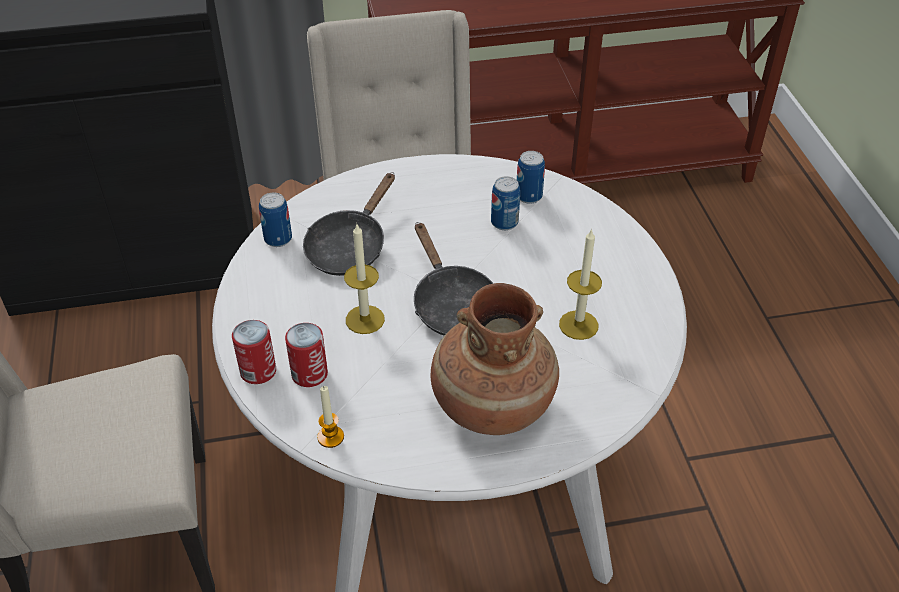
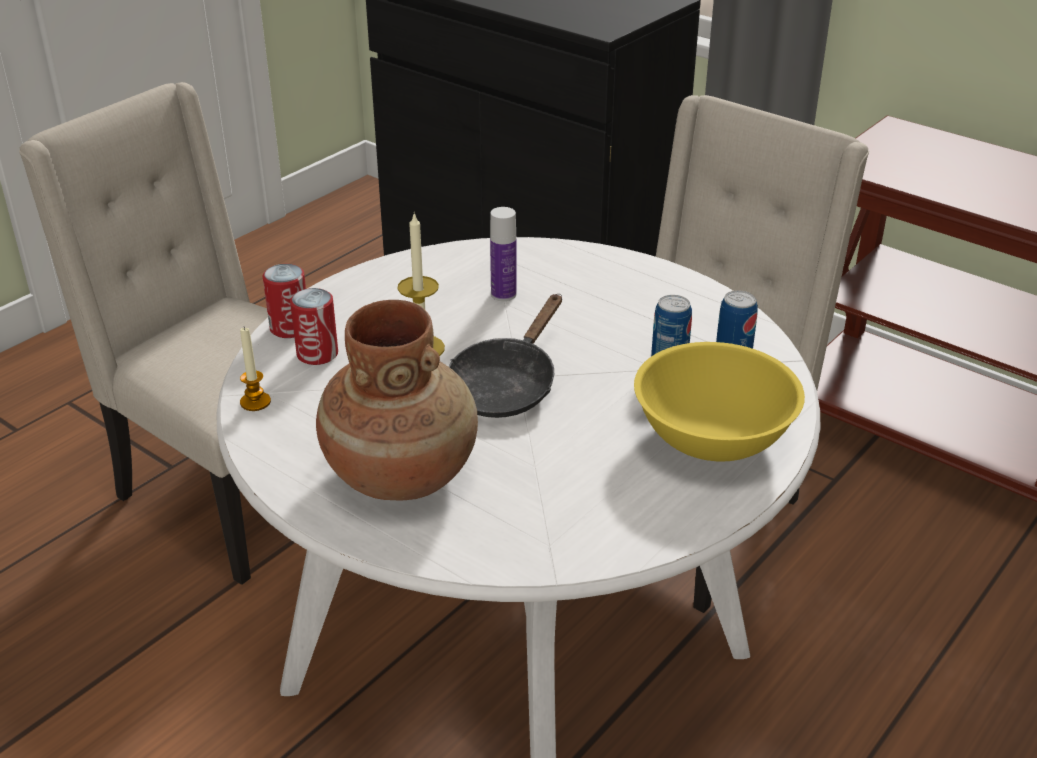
camera: 50 degrees right, 10 degrees down
can [259,193,292,247] -> none
black frying pan [303,172,395,276] -> bottle [490,207,516,301]
candle [559,228,602,340] -> none
none -> yellow bowl [634,342,805,461]

